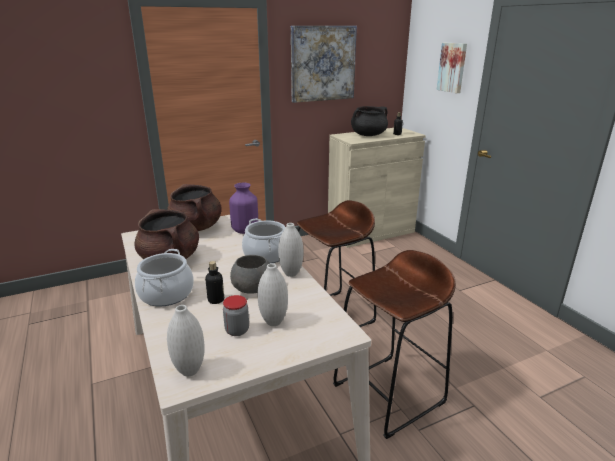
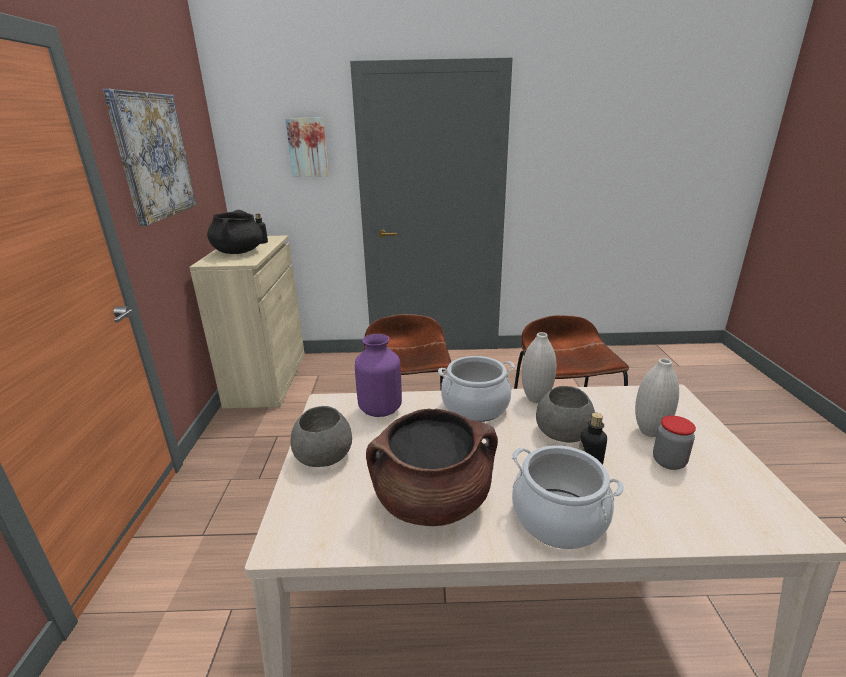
camera: 65 degrees left, 0 degrees up
brown cooking pot [167,184,222,231] -> grey bowl [291,406,352,467]
white vase [167,305,205,376] -> none

